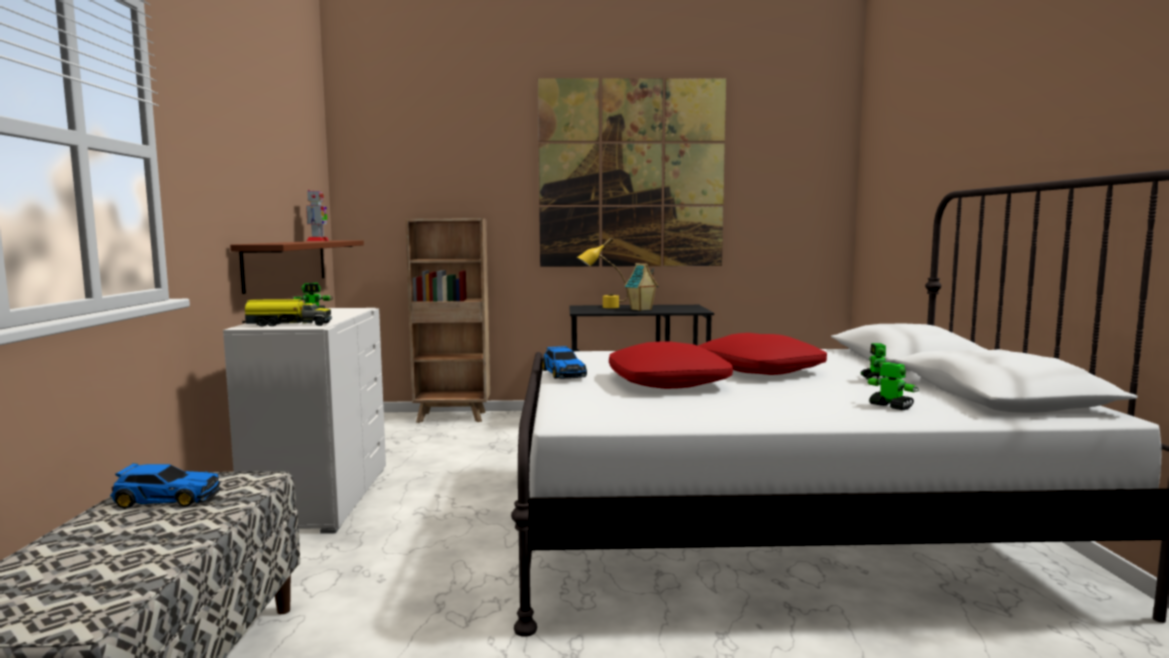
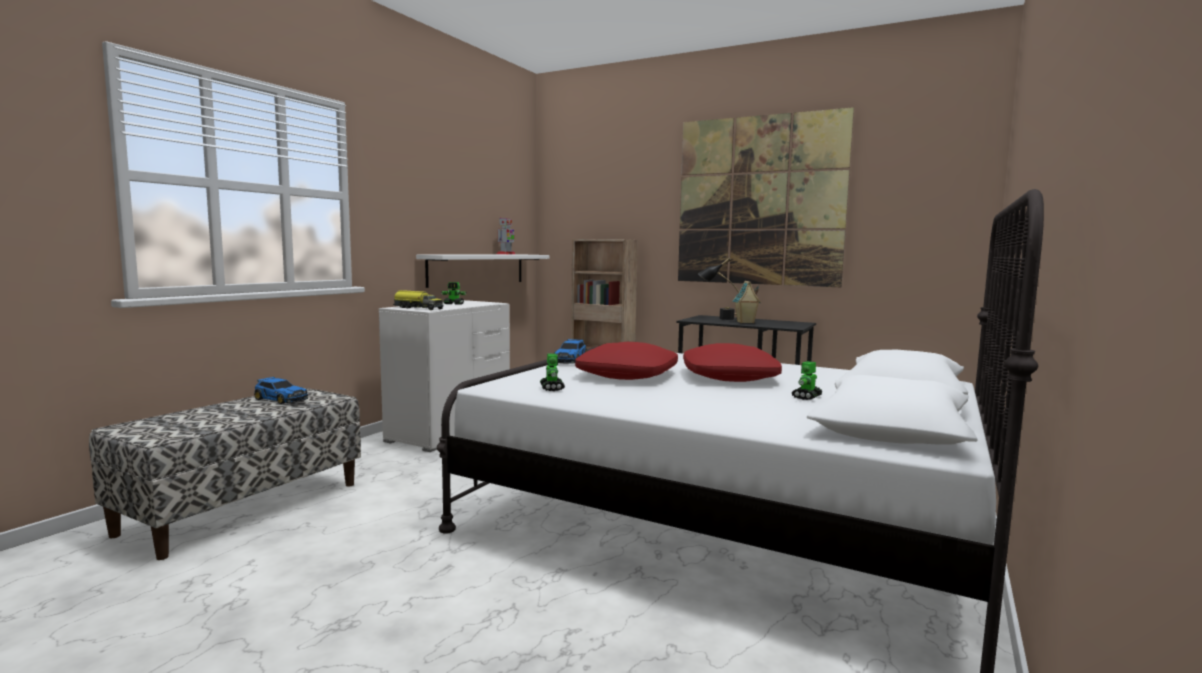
camera: 30 degrees right, 0 degrees up
brown shelf [230,240,364,294] -> white shelf [416,254,550,288]
yellow table lamp [577,237,628,308] -> black table lamp [698,258,739,320]
toy robot [866,362,919,410] -> toy robot moved to [540,354,565,391]

